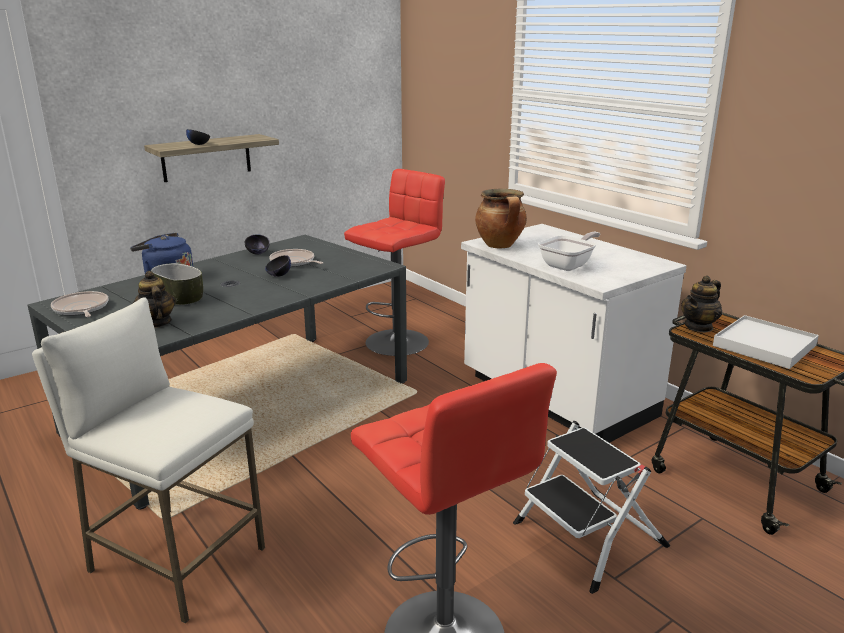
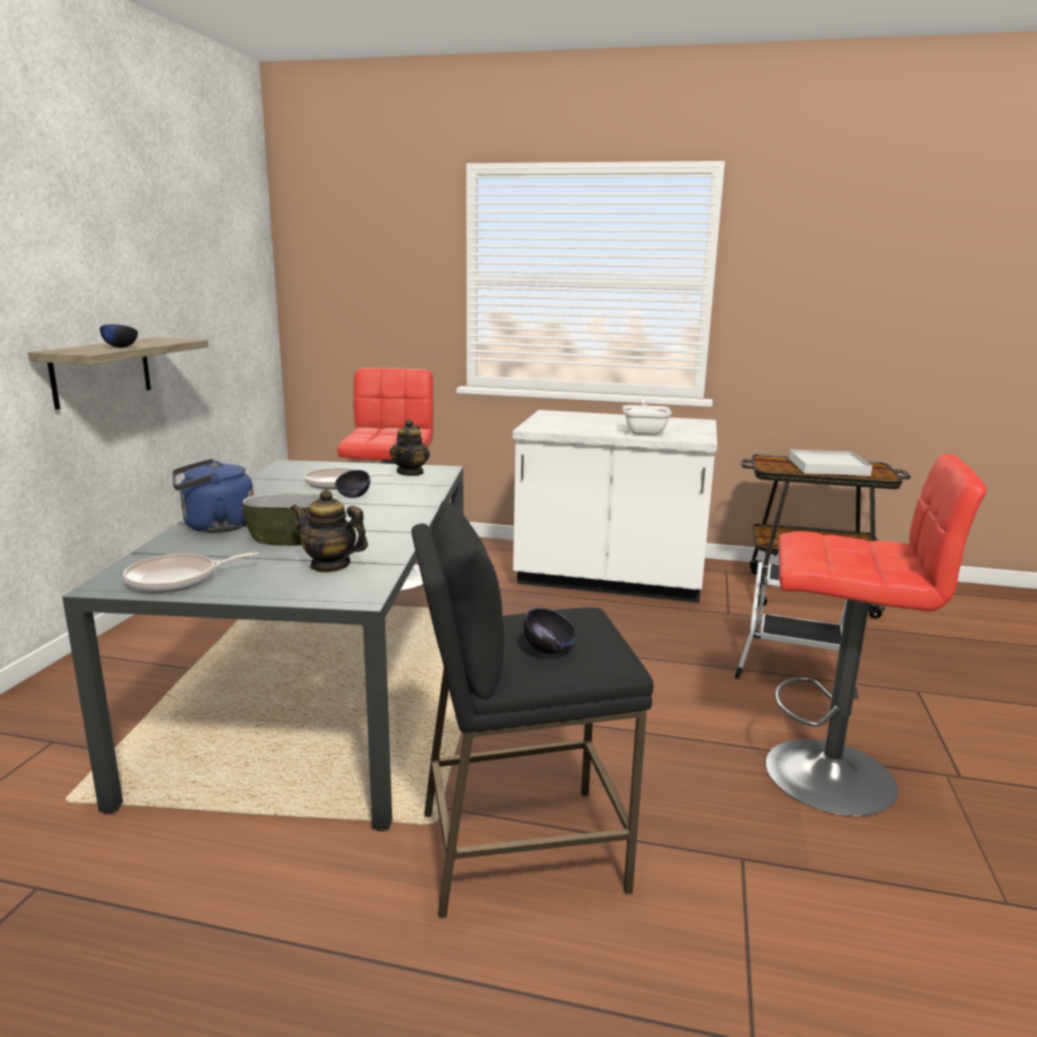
camera: 40 degrees left, 5 degrees down
white stool [32,297,265,623] -> black stool [411,500,653,918]
frying pan [51,291,109,317] -> frying pan turned 45 degrees counterclockwise [123,552,258,593]
black bowl [245,234,270,254] -> black bowl moved to [523,608,576,654]
cooking pot [475,188,527,248] -> none
teapot [682,275,722,333] -> teapot moved to [390,419,430,476]

